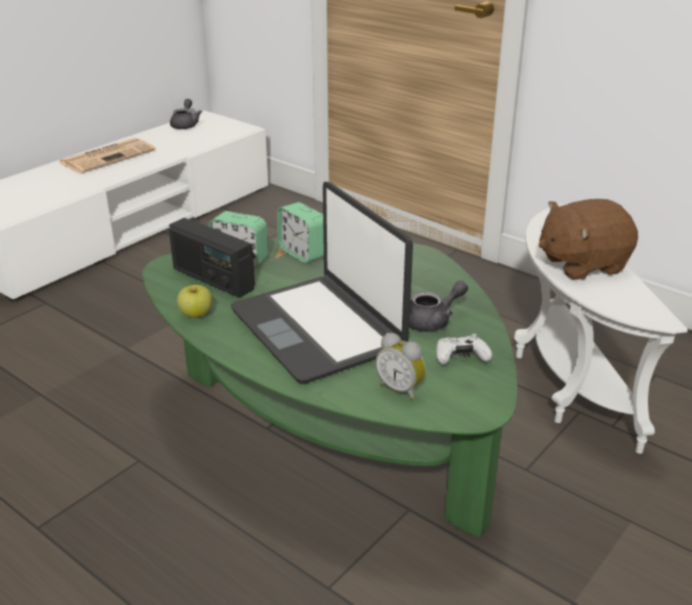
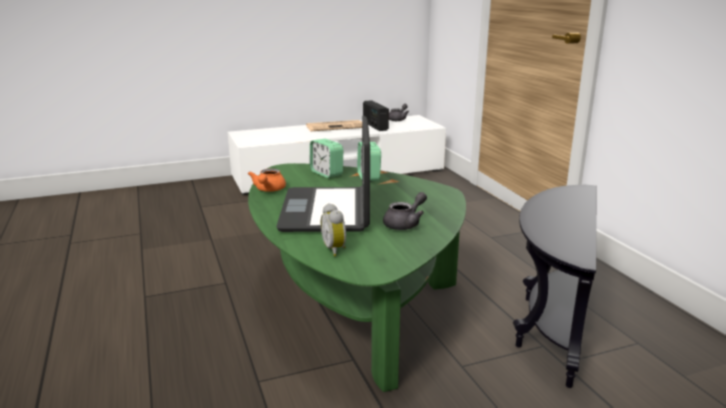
camera: 30 degrees right, 10 degrees down
radio [169,218,255,298] -> radio moved to [363,100,389,131]
apple [177,285,212,318] -> orange teapot [248,168,286,192]
grey teapot [409,281,468,332] -> grey teapot turned 45 degrees counterclockwise [383,192,427,230]
white game controller [436,334,492,365] -> none
white side table [514,204,688,454] -> black side table [513,185,596,388]
brown plush toy [539,199,638,280] -> none

